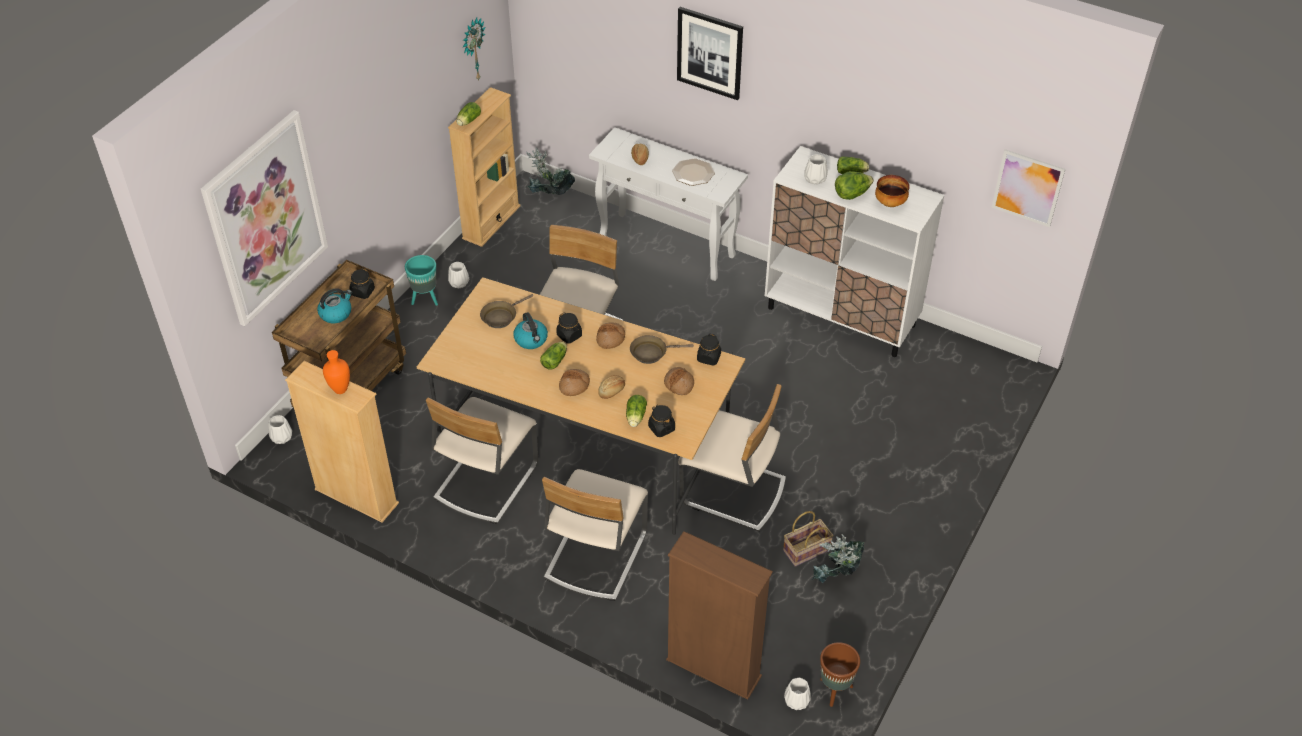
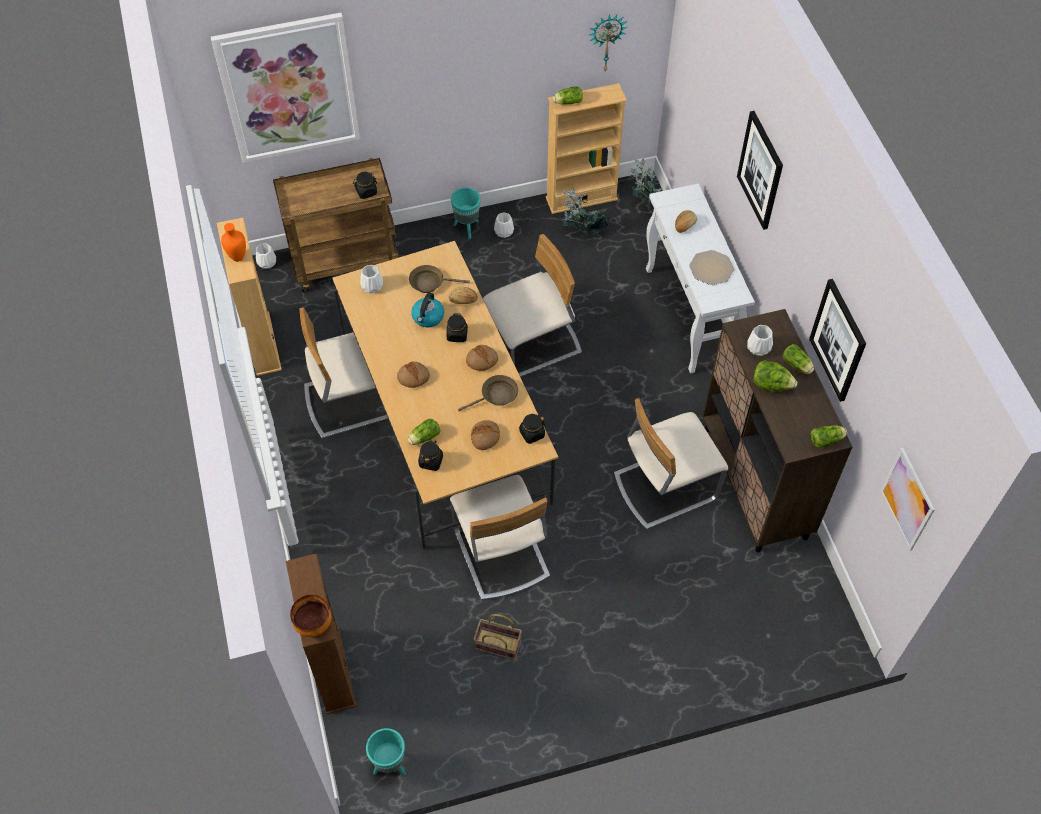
camera: 45 degrees right, 10 degrees up
kettle [317,288,352,323] -> none
lettuce [540,342,567,370] -> lettuce moved to [811,425,847,448]
beige chair [542,469,648,601] -> beige chair moved to [614,398,728,530]
bread [598,375,625,399] -> bread moved to [449,287,478,304]
brown frying pan [630,335,694,364] -> brown frying pan turned 120 degrees clockwise [458,375,518,411]
white cabinet [765,146,944,357] -> brown cabinet [703,309,852,552]
white vase [784,678,811,710] -> white vase moved to [360,265,383,294]
potted plant [812,534,864,583] -> potted plant moved to [560,188,609,235]
brown planter [820,642,860,707] -> turquoise planter [366,728,406,776]
bowl [875,175,910,207] -> bowl moved to [290,595,331,637]
none -> picture [809,279,866,402]

